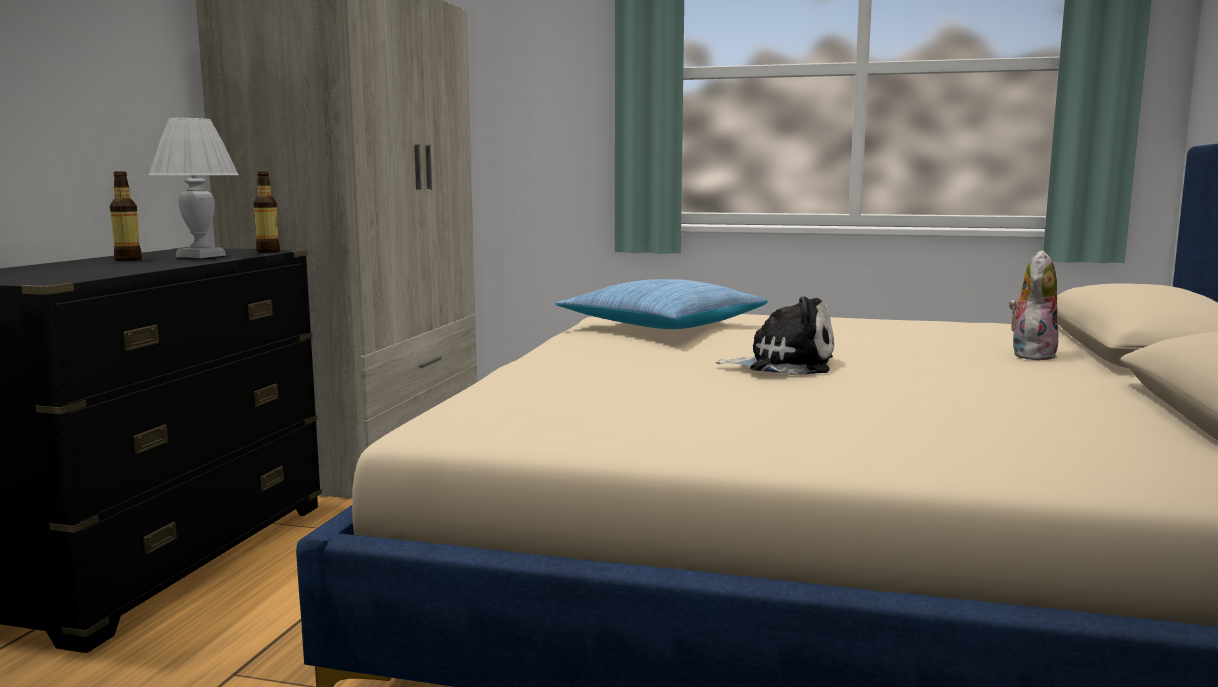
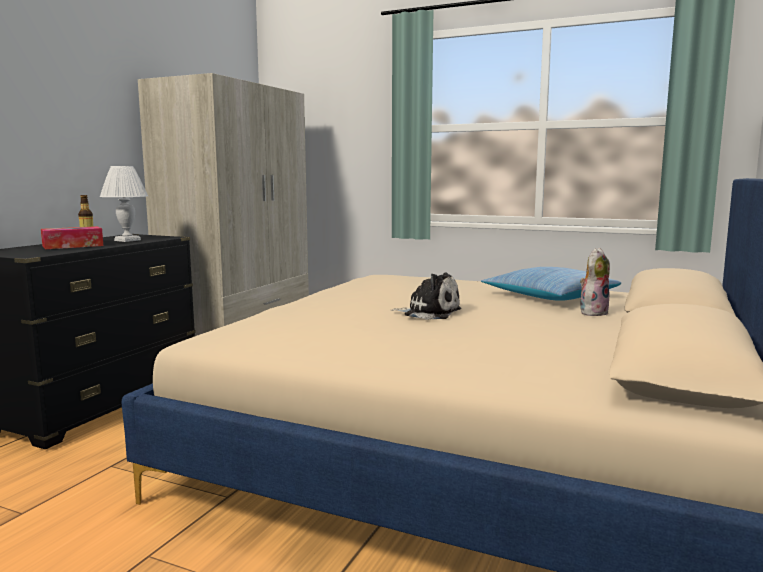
camera: 10 degrees right, 0 degrees up
bottle [253,171,280,252] -> none
pillow [555,279,768,329] -> pillow moved to [481,267,621,301]
none -> tissue box [41,226,103,249]

